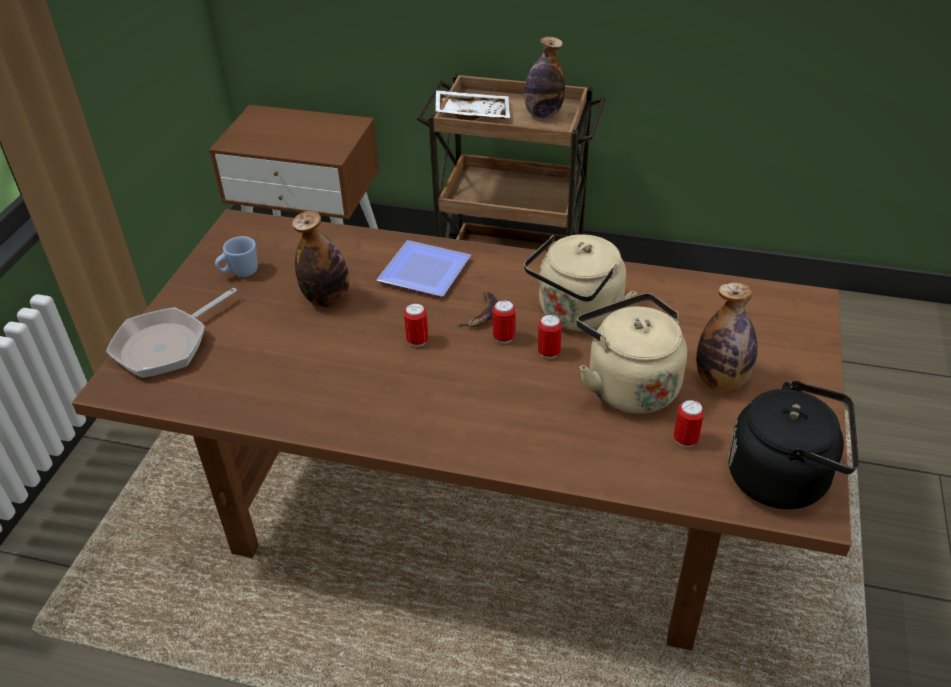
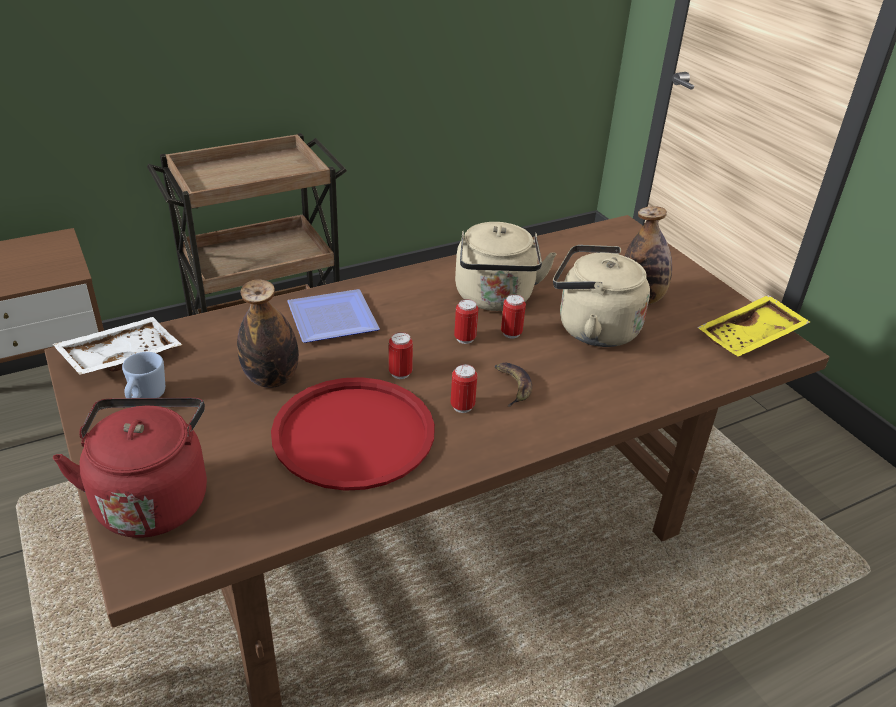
camera: 45 degrees left, 5 degrees down
frying pan [106,288,237,378] -> red kettle [53,398,207,538]
white tray [435,90,510,120] -> white tray moved to [52,317,182,375]
banana [456,292,498,327] -> banana moved to [494,363,532,407]
bottle [524,37,565,118] -> none
can [674,400,704,447] -> can moved to [451,364,477,413]
black kettle [728,381,859,509] -> yellow tray [697,295,810,356]
none -> red tray [271,377,435,491]

